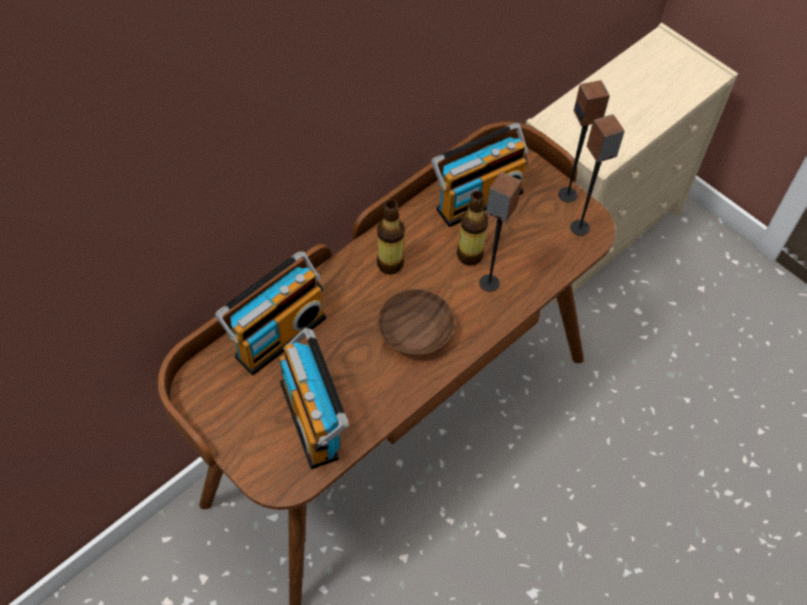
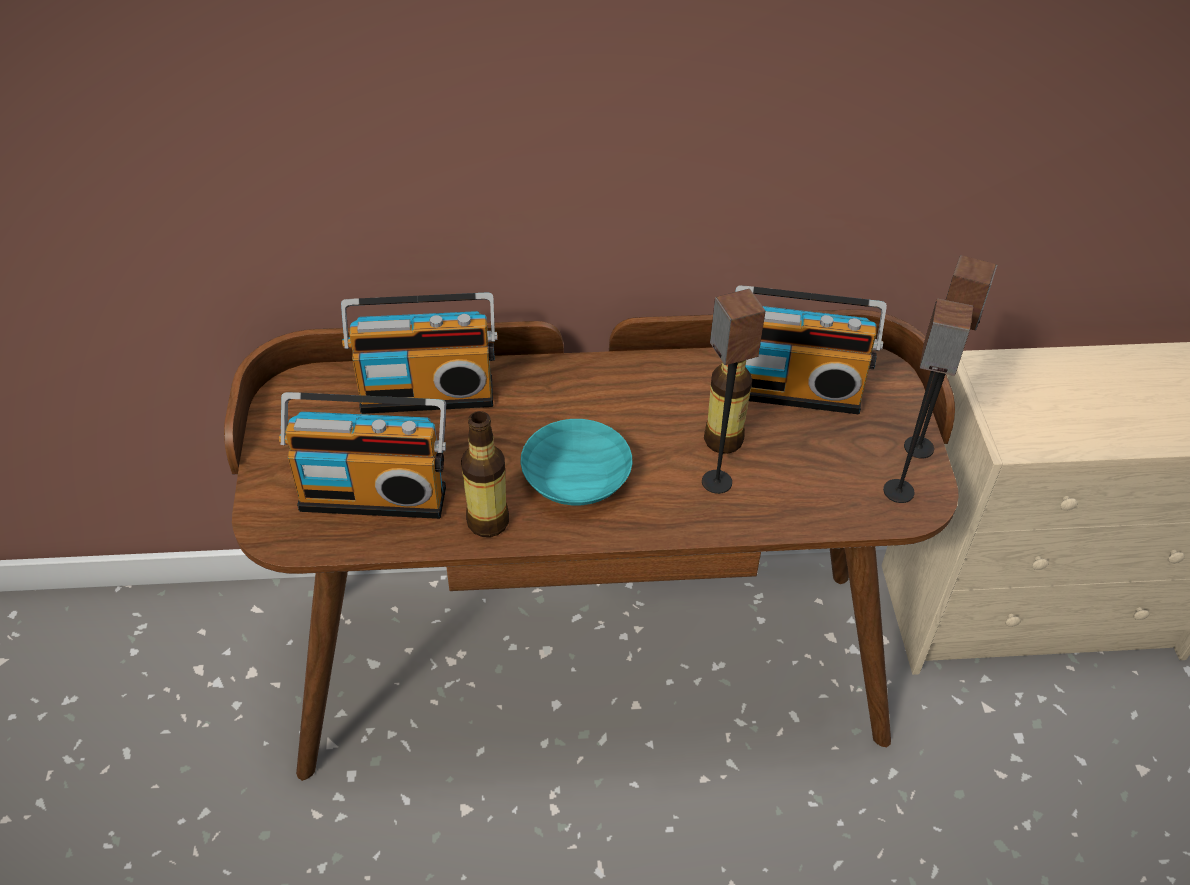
camera: 40 degrees right, 10 degrees down
radio [279,328,349,469] -> radio turned 105 degrees counterclockwise [279,392,446,519]
bottle [377,200,405,274] -> bottle moved to [461,411,509,537]
brown bowl [378,289,455,355] -> turquoise bowl [521,419,632,505]

